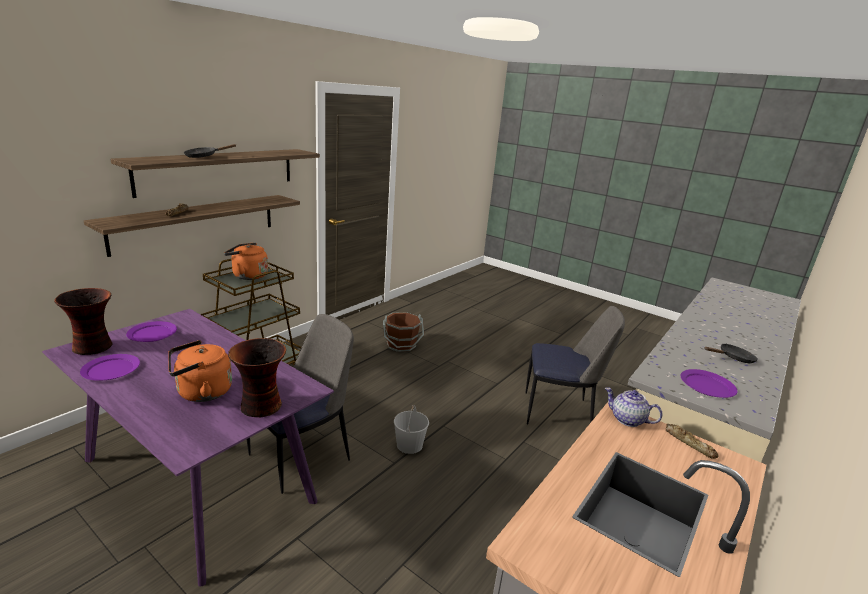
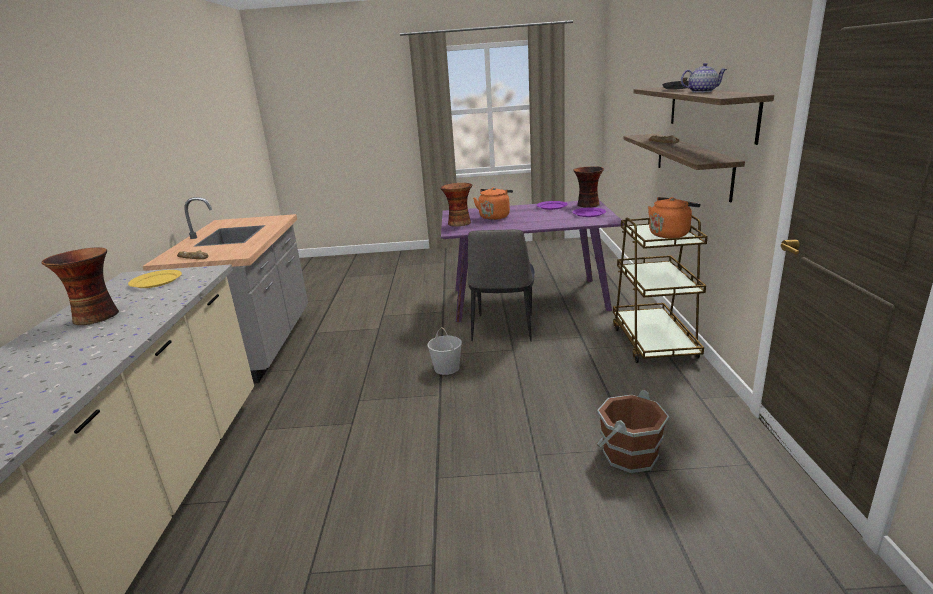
camera: 145 degrees right, 0 degrees up
chair [525,306,625,425] -> none
teapot [605,388,663,427] -> teapot moved to [681,63,727,93]
purple plate [680,369,737,398] -> yellow plate [128,270,182,288]
black frying pan [704,344,758,363] -> vase [41,247,119,325]

